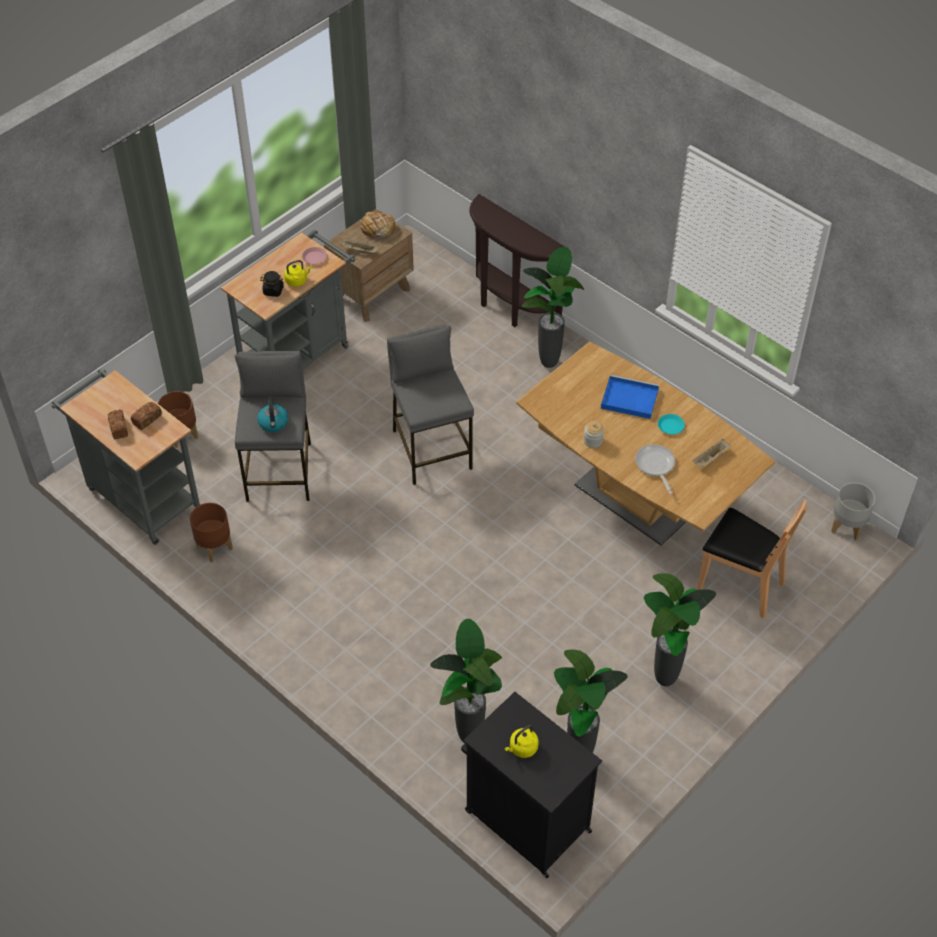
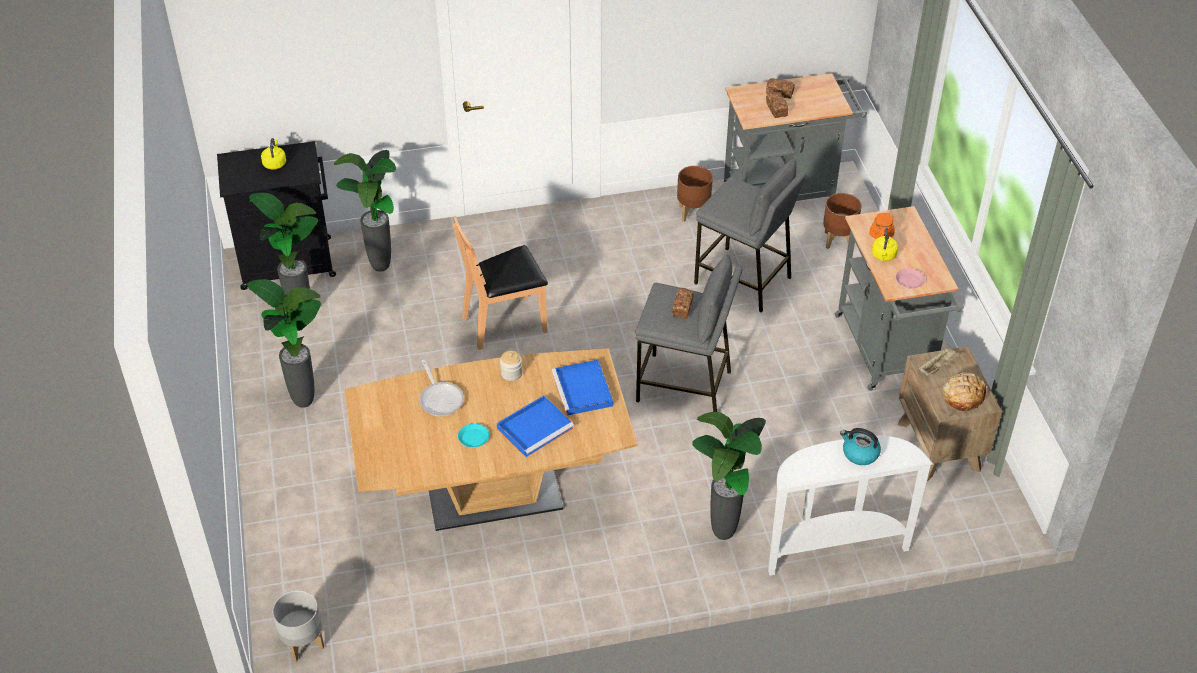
camera: 125 degrees right, 5 degrees down
kettle [257,399,288,432] -> kettle moved to [840,428,881,465]
black jar [260,271,284,297] -> orange jar [869,213,895,239]
brown console table [469,194,565,327] -> white console table [768,436,933,576]
frying pan [635,444,675,494] -> frying pan turned 45 degrees clockwise [419,360,464,416]
beige tray [692,439,730,468] -> none
brown chair [697,500,808,618] -> brown chair moved to [452,216,548,350]
none -> blue tray [552,360,613,416]
none -> bread [672,288,694,319]

